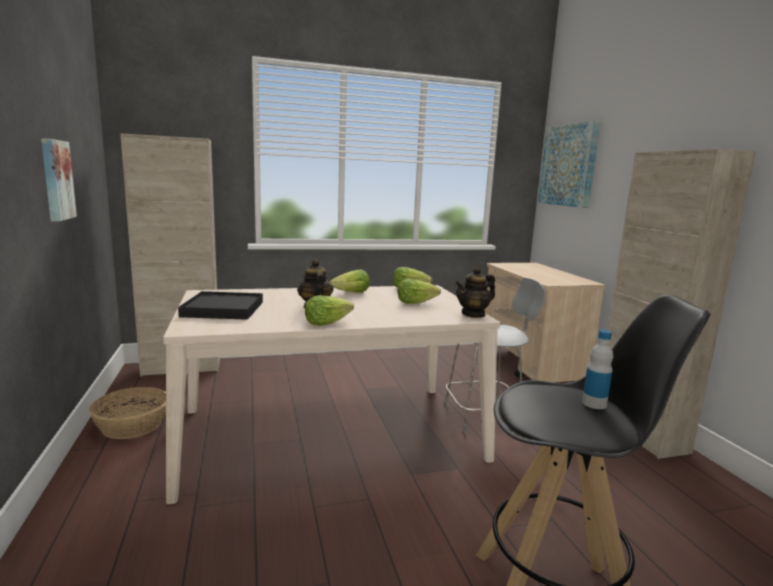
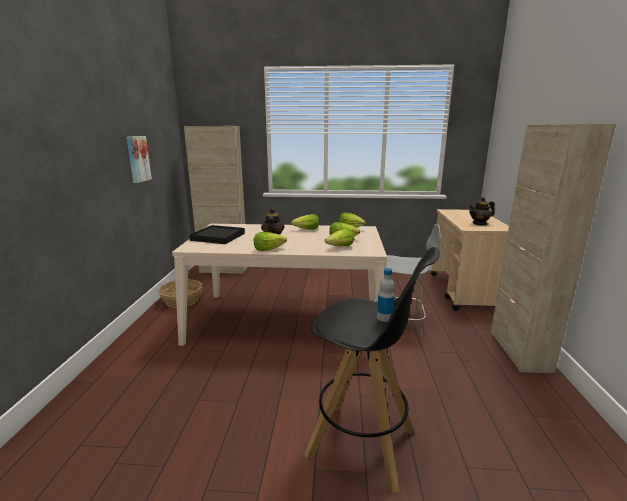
camera: 20 degrees right, 5 degrees up
teapot [455,267,495,318] -> teapot moved to [469,197,495,226]
picture [538,120,601,208] -> none
none -> lettuce [325,228,355,247]

